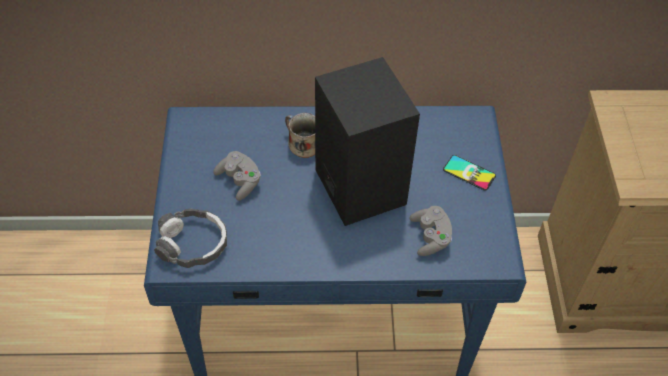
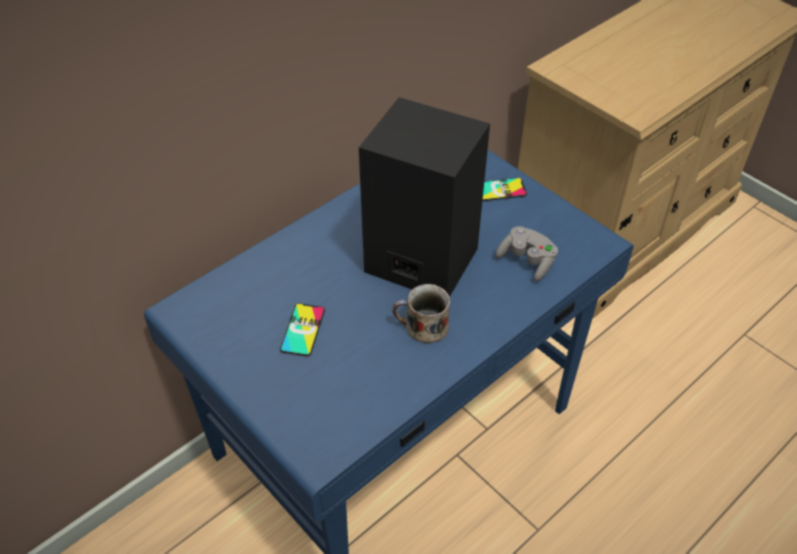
camera: 40 degrees left, 5 degrees down
headphones [154,208,227,268] -> none
grey game controller [213,151,261,200] -> phone [280,303,325,357]
mug [285,113,315,158] -> mug moved to [392,284,450,343]

